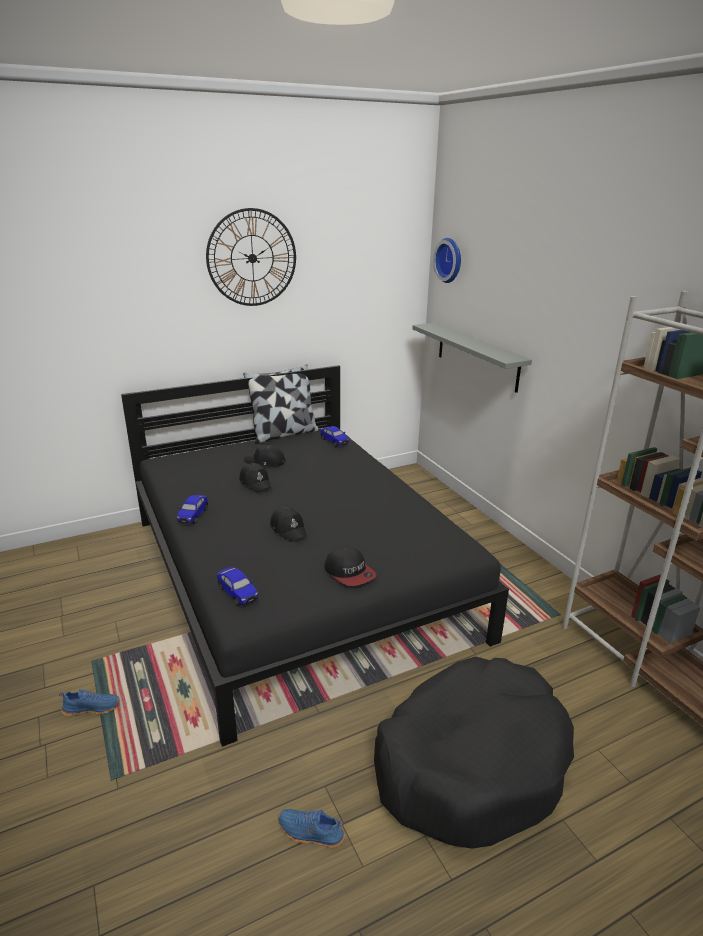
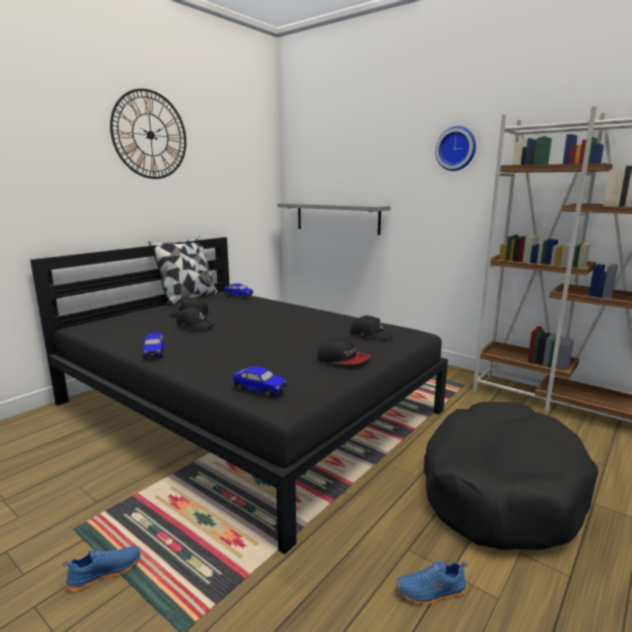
camera: 25 degrees left, 10 degrees down
black cap [270,507,307,542] -> black cap moved to [350,315,394,341]
wall clock [433,238,461,283] -> wall clock moved to [435,126,476,171]

